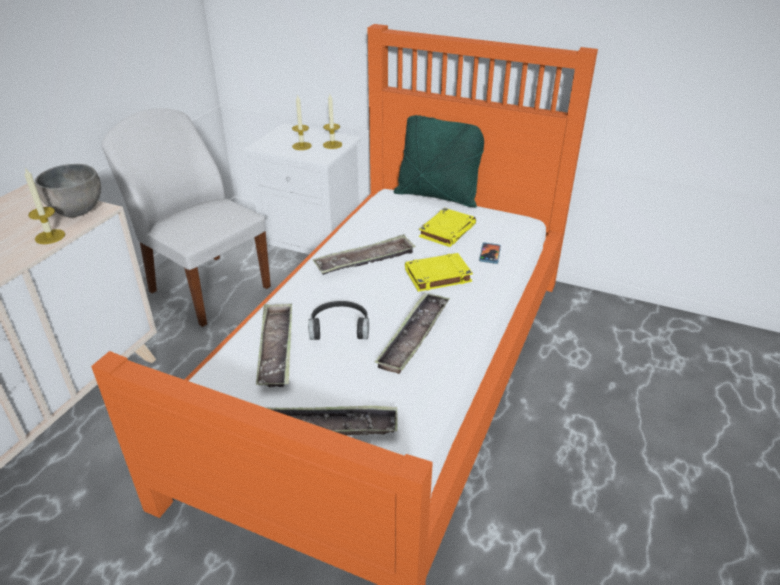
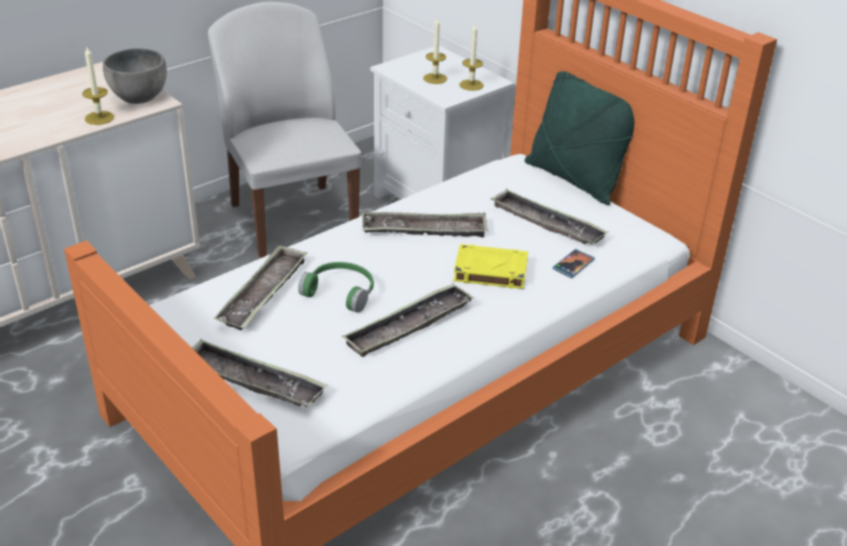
camera: 25 degrees right, 0 degrees up
black headphones [308,301,369,340] -> green headphones [298,262,374,313]
yellow book [419,208,476,247] -> tray [491,189,609,244]

